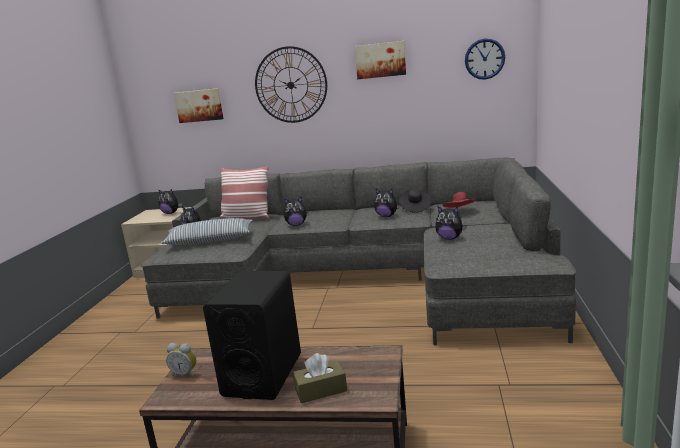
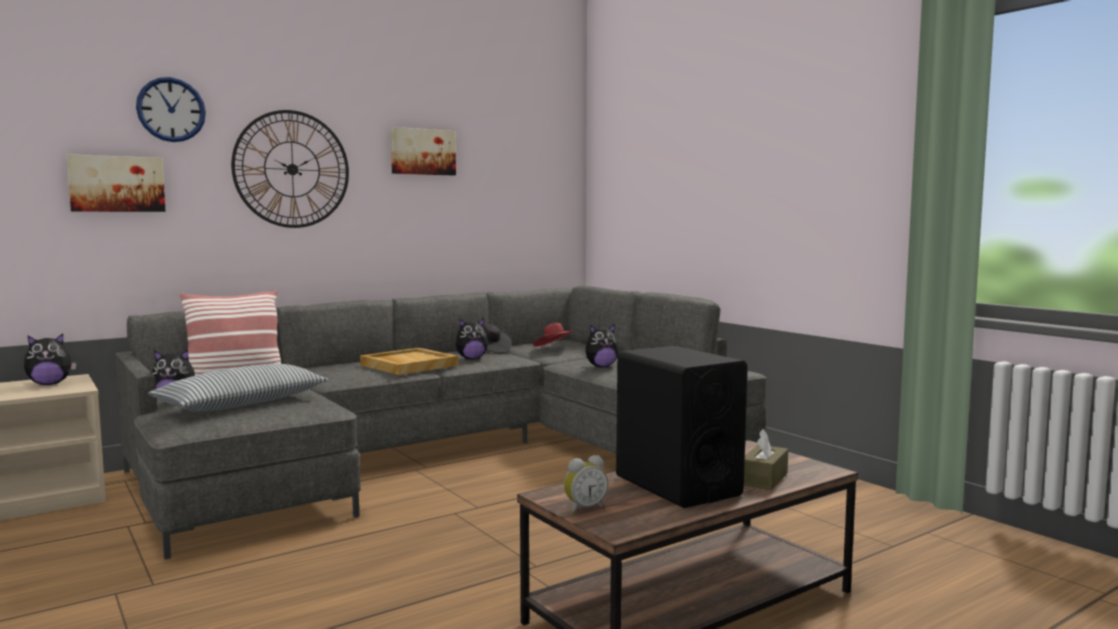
camera: 45 degrees left, 10 degrees down
plush toy [284,196,308,226] -> none
wall clock [465,38,505,80] -> wall clock moved to [136,77,206,142]
none -> beige tray [360,348,458,375]

